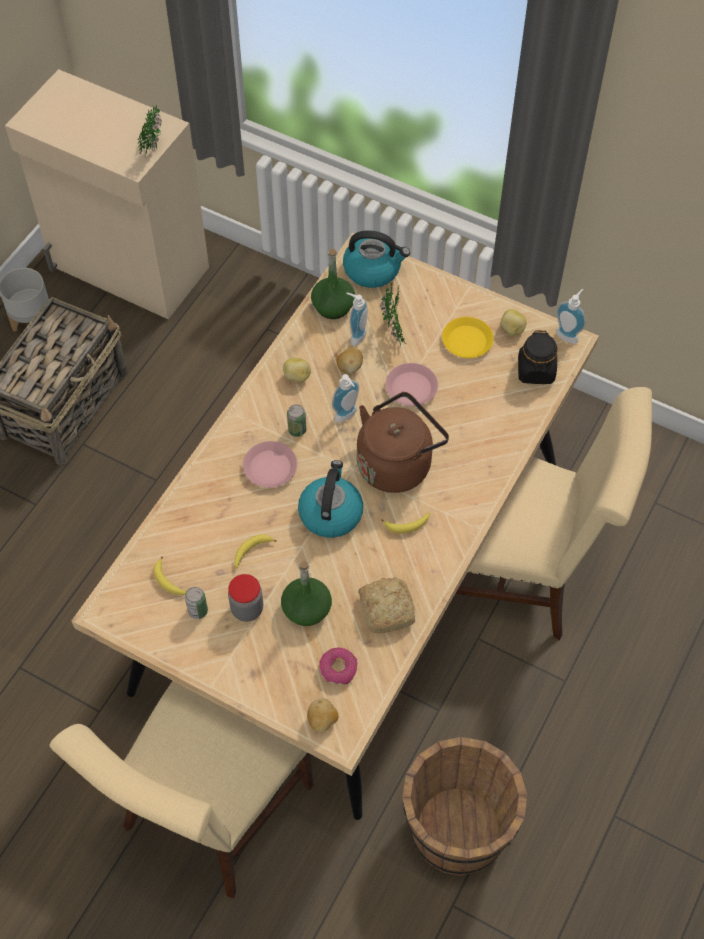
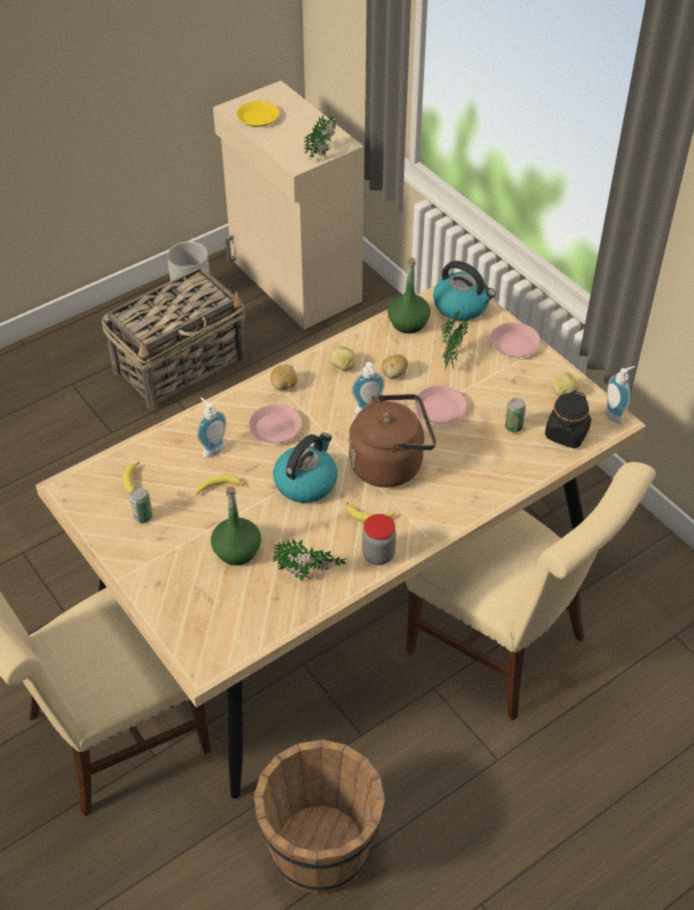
camera: 25 degrees right, 10 degrees down
jar [228,574,263,622] -> jar moved to [362,514,396,565]
can [287,404,306,437] -> can moved to [505,398,526,432]
potato [307,698,339,732] -> potato moved to [271,365,297,390]
donut [319,648,357,686] -> none
soap dispenser [346,293,368,346] -> soap dispenser moved to [197,397,226,458]
bread [358,577,415,633] -> potted plant [273,538,347,581]
yellow plate [442,317,494,358] -> yellow plate moved to [237,101,279,127]
none -> pink plate [490,322,541,357]

